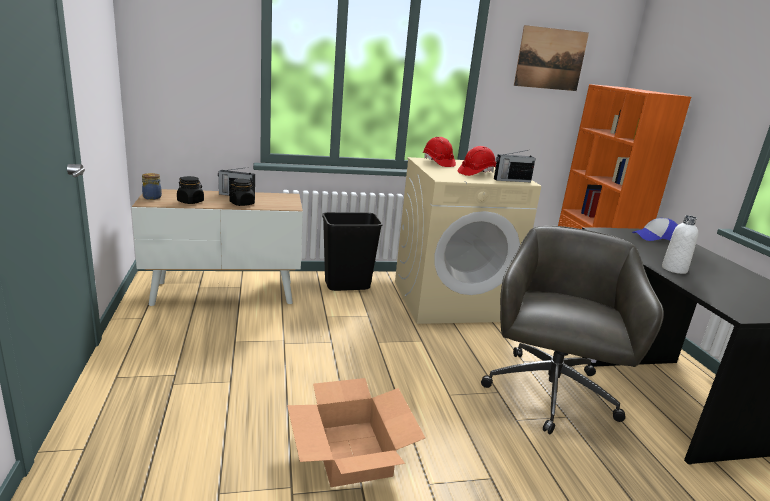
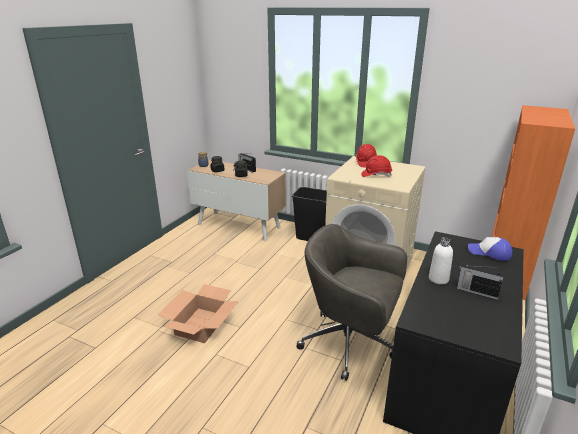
camera: 40 degrees right, 5 degrees up
grey office chair [481,226,664,434] -> grey office chair turned 120 degrees counterclockwise [296,224,407,381]
radio [494,150,536,183] -> radio moved to [457,263,505,300]
picture [514,25,589,91] -> none

